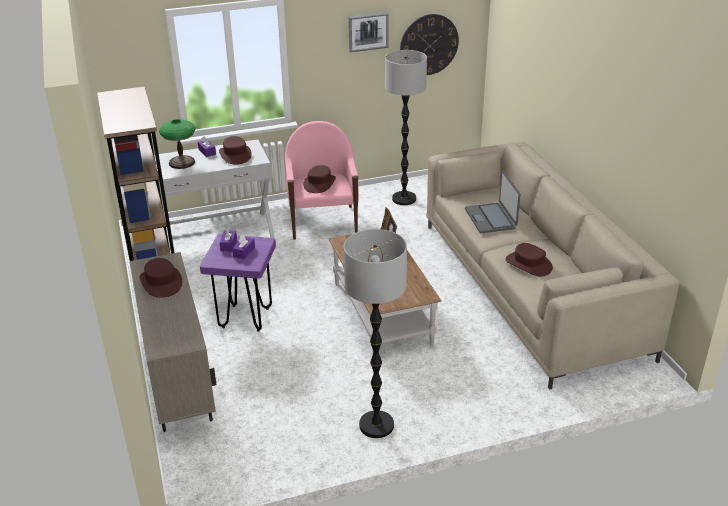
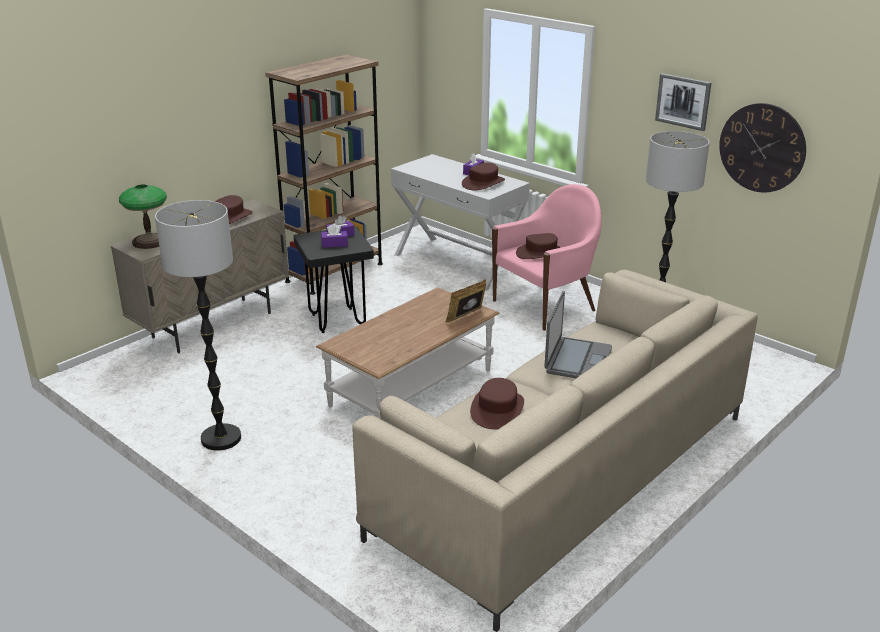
camera: 60 degrees right, 5 degrees down
table lamp [159,119,195,169] -> table lamp moved to [119,184,167,249]
purple stool [200,234,276,332] -> black stool [294,226,374,333]
laptop [465,170,521,233] -> laptop turned 150 degrees clockwise [544,291,612,378]

